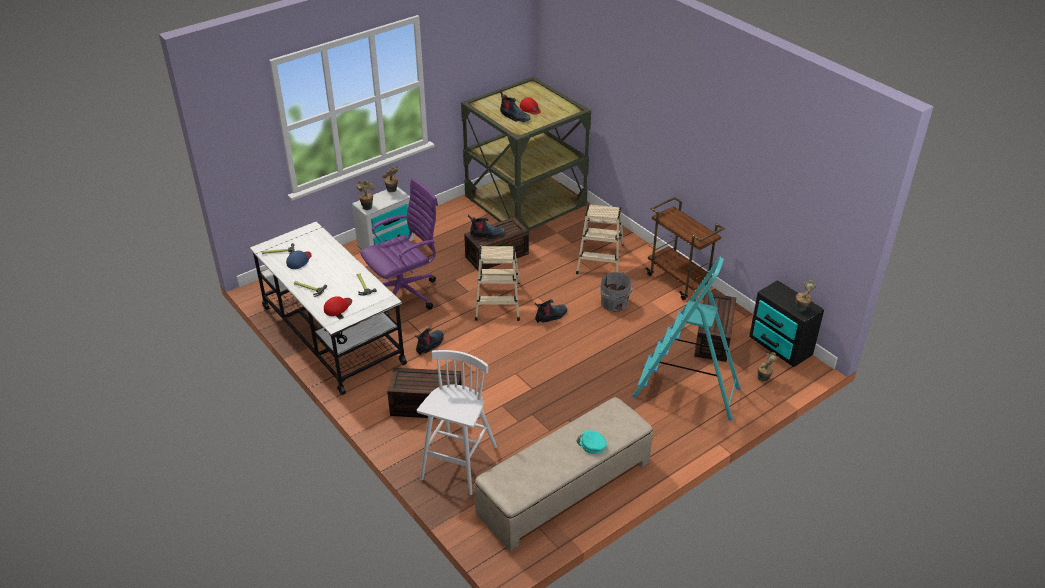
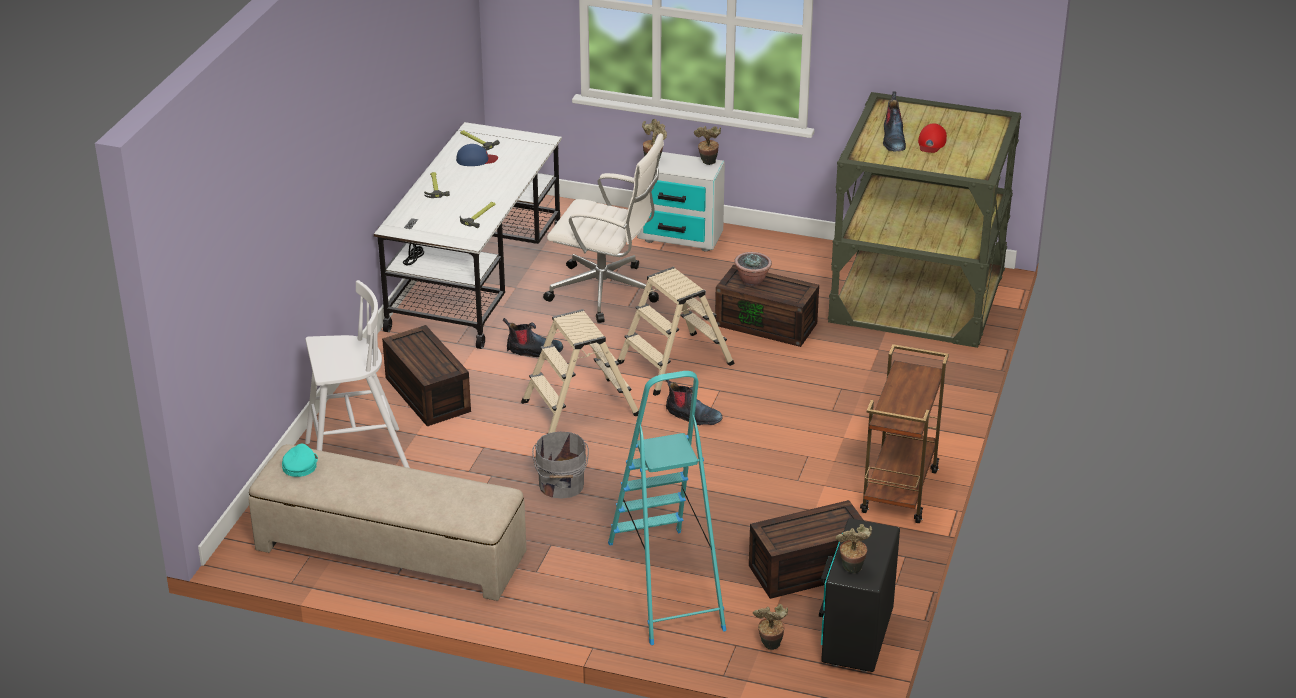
camera: 55 degrees right, 5 degrees down
red cap [324,296,352,316] -> none
purple office chair [360,178,438,315] -> white office chair [543,133,664,323]
boot [468,215,505,239] -> potted plant [734,252,772,286]
beige step ladder [576,204,624,274] -> beige step ladder moved to [521,309,639,434]
turquoise cap [576,430,607,454] -> turquoise cap moved to [282,444,318,477]
grey bucket [600,272,633,312] -> grey bucket moved to [532,432,589,498]

